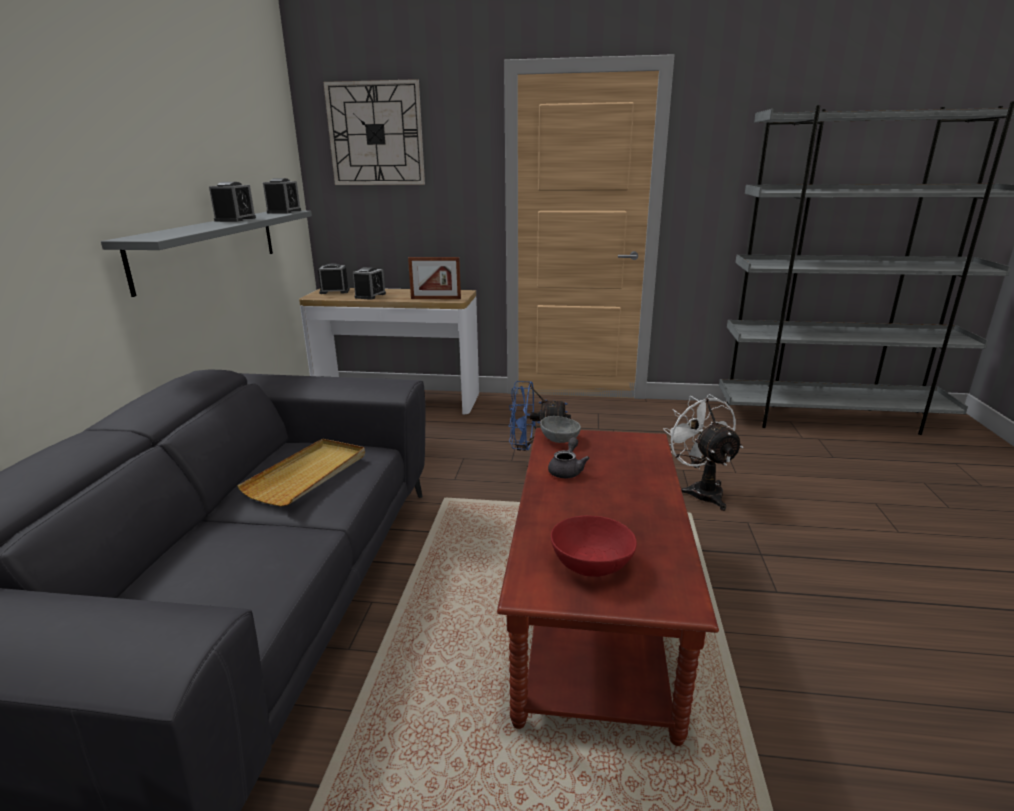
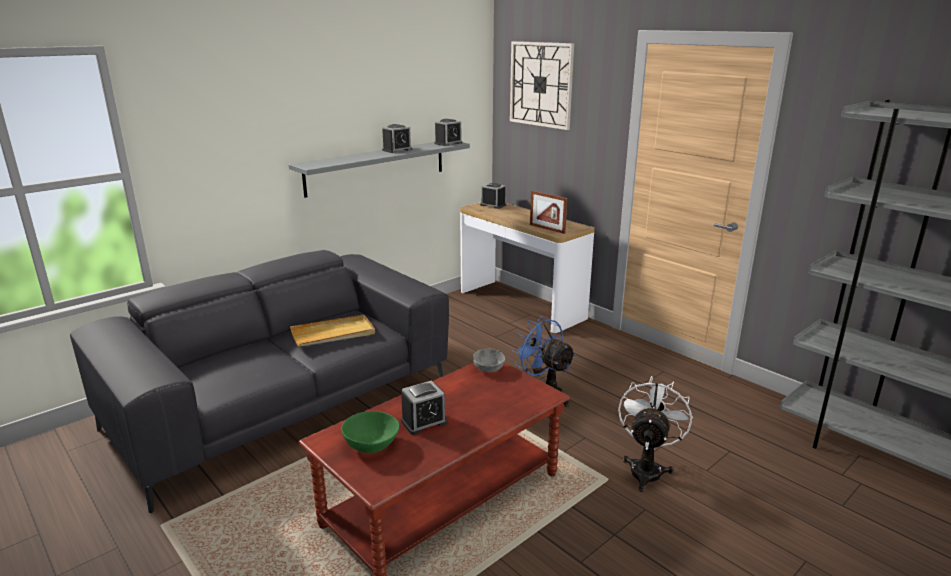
camera: 40 degrees right, 0 degrees up
alarm clock [353,267,386,300] -> alarm clock moved to [401,380,448,435]
grey teapot [548,437,590,478] -> none
red bowl [551,515,637,577] -> green bowl [341,411,399,453]

